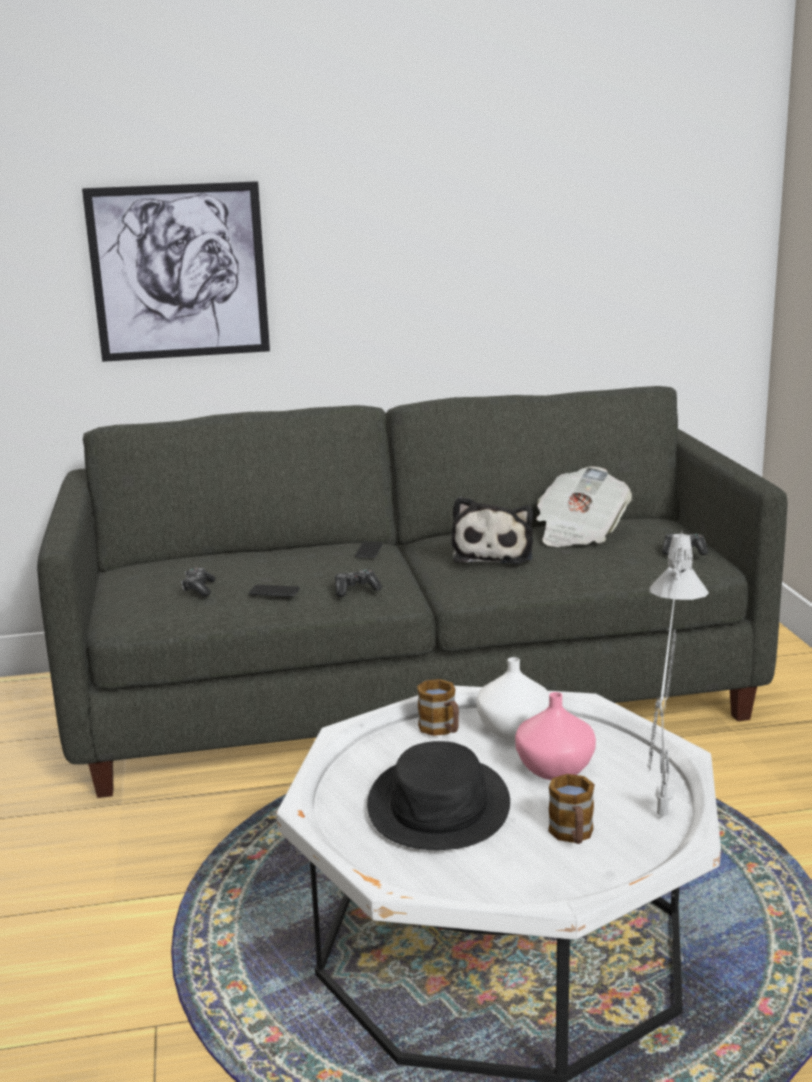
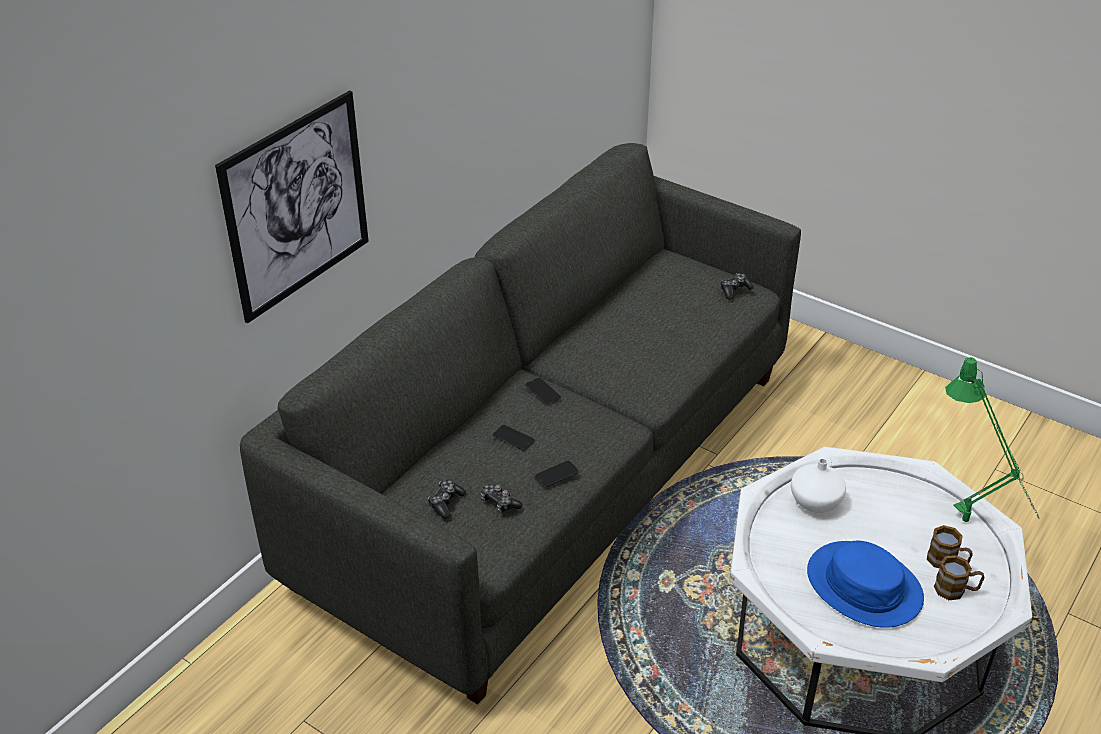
camera: 45 degrees left, 20 degrees up
game controller [335,569,382,597] -> game controller moved to [428,480,466,519]
black hat [367,741,510,850] -> blue hat [807,541,924,628]
mug [417,679,459,736] -> mug moved to [934,555,984,600]
plush toy [451,497,533,564] -> none
pink vase [515,692,596,780] -> none
newspaper [536,466,632,547] -> none
grey table lamp [647,530,709,817] -> green table lamp [945,357,1040,522]
none -> phone [493,425,535,451]

